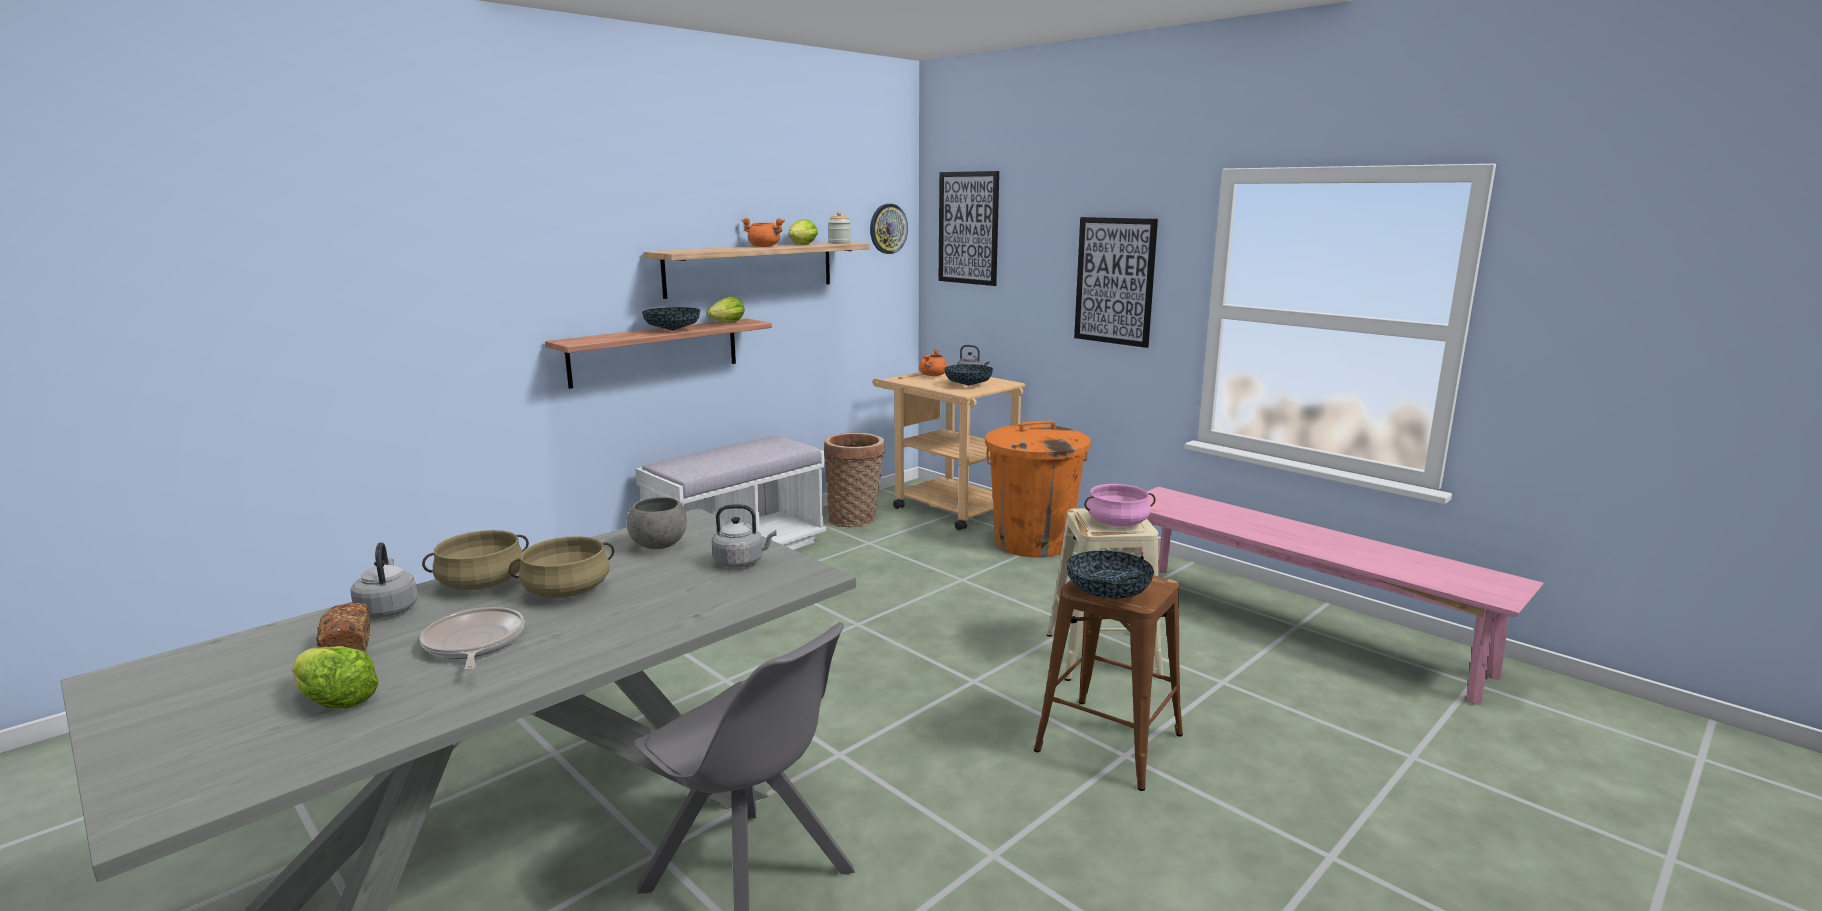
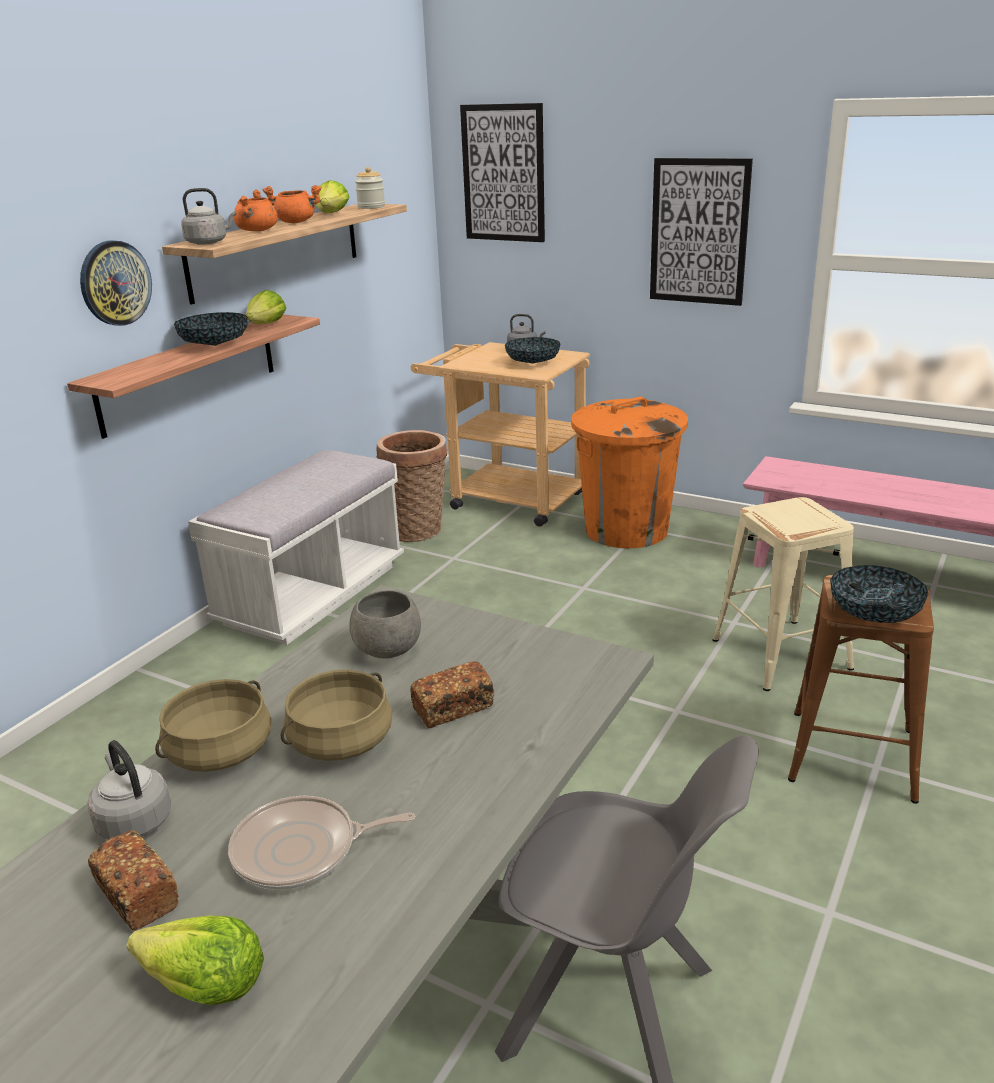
camera: 15 degrees left, 10 degrees up
frying pan [420,607,524,670] -> frying pan turned 60 degrees counterclockwise [228,796,415,890]
grey kettle [712,504,777,568] -> grey kettle moved to [181,188,236,245]
wall clock [870,204,908,254] -> wall clock moved to [80,240,152,326]
orange cooking pot [919,349,948,376] -> orange cooking pot moved to [233,189,278,231]
pink cooking pot [1084,484,1156,527] -> none
none -> bread [410,661,494,728]

